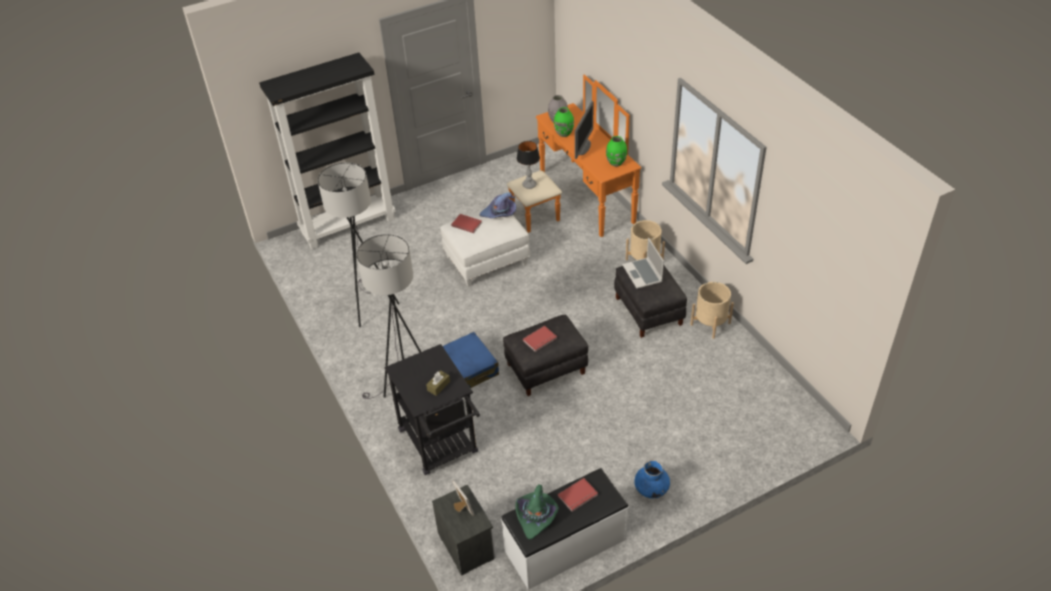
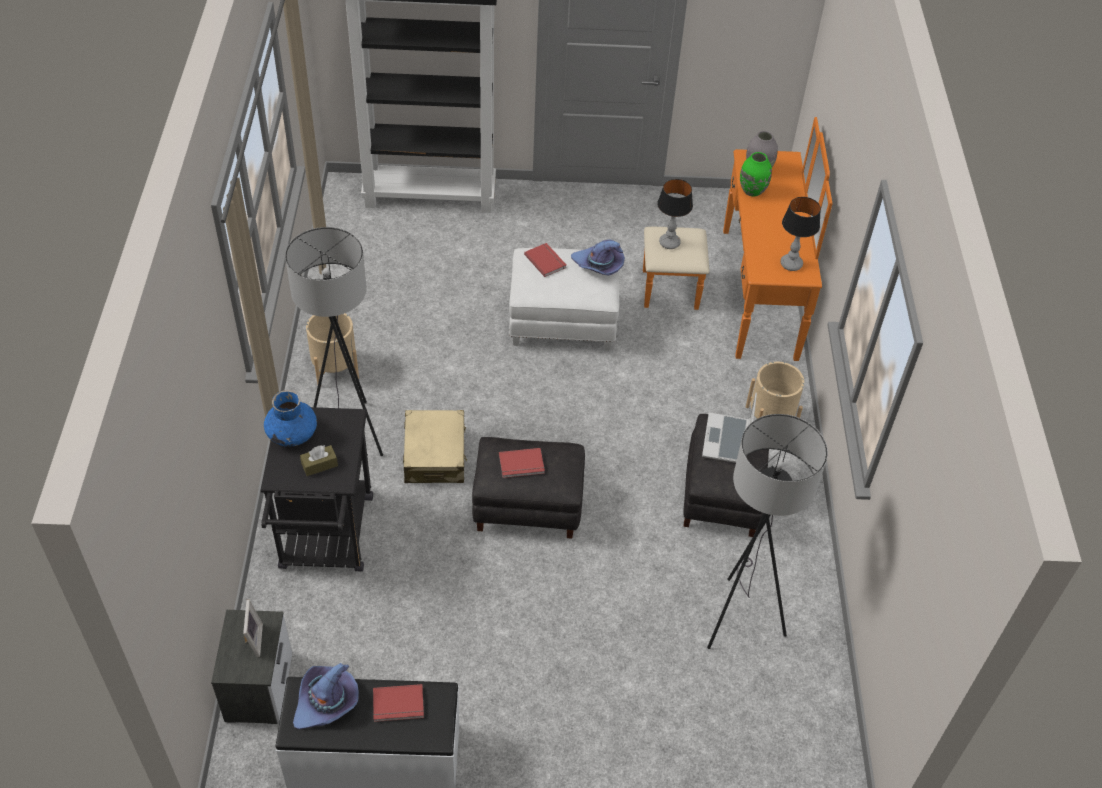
camera: 25 degrees right, 5 degrees up
grey floor lamp [318,162,400,327] -> grey floor lamp moved to [707,414,828,649]
blue suitcase [443,332,499,388] -> beige suitcase [403,410,467,483]
green hat [516,484,559,540] -> purple hat [293,663,359,730]
monitor [575,101,594,159] -> none
green vase [606,136,627,167] -> table lamp [780,197,821,271]
blue vase [634,459,670,498] -> blue vase moved to [264,390,317,447]
beige planter [690,282,734,339] -> beige planter moved to [306,313,359,385]

